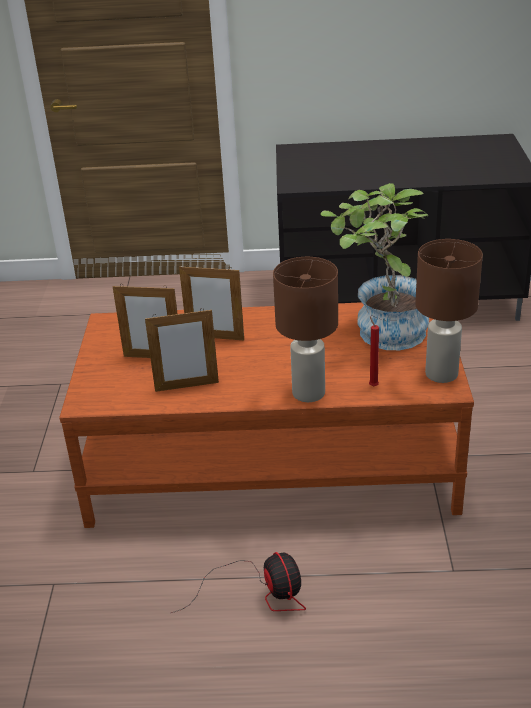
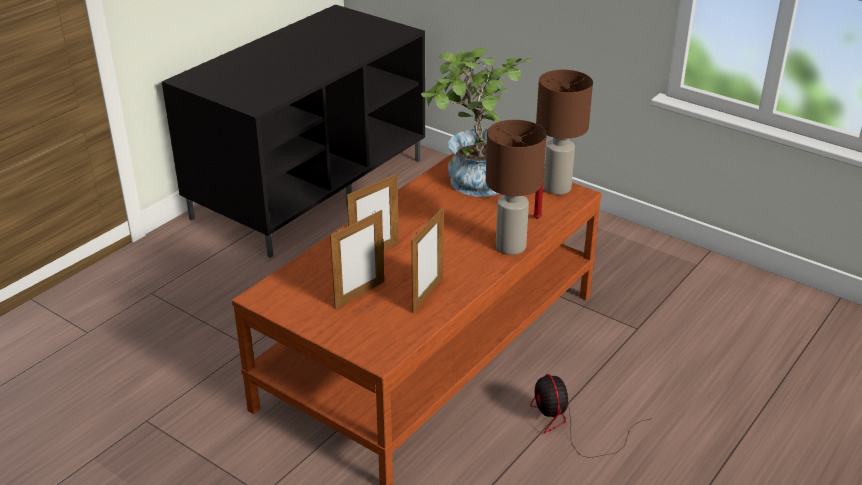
camera: 55 degrees left, 0 degrees up
fan [171,552,306,613] -> fan turned 120 degrees counterclockwise [530,374,650,458]

